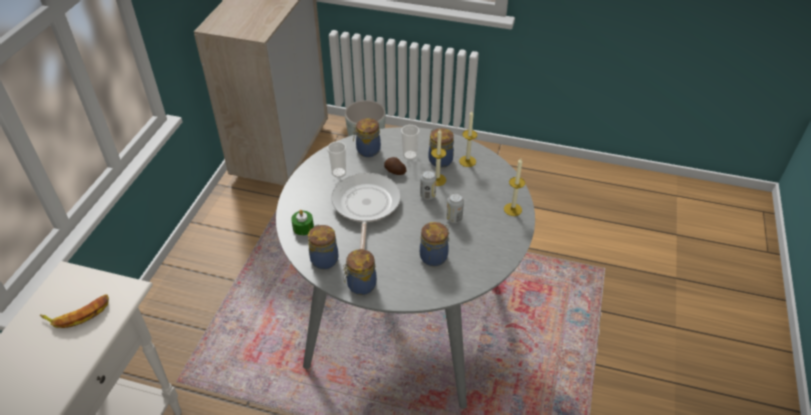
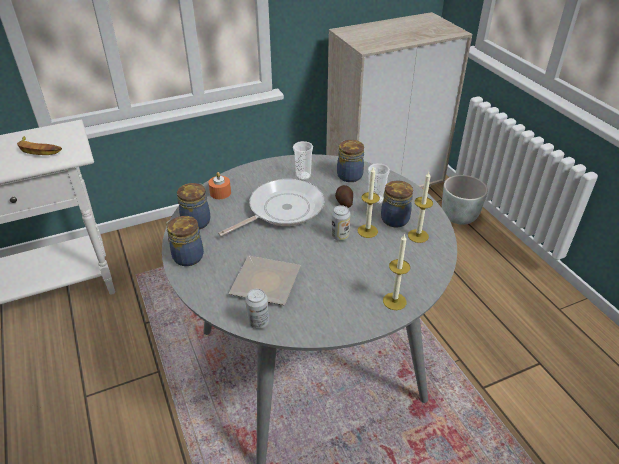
camera: 50 degrees right, 5 degrees down
green candle [291,210,314,235] -> orange candle [208,172,231,199]
jar [420,222,449,266] -> plate [229,256,301,305]
can [446,193,464,223] -> can moved to [245,289,269,329]

